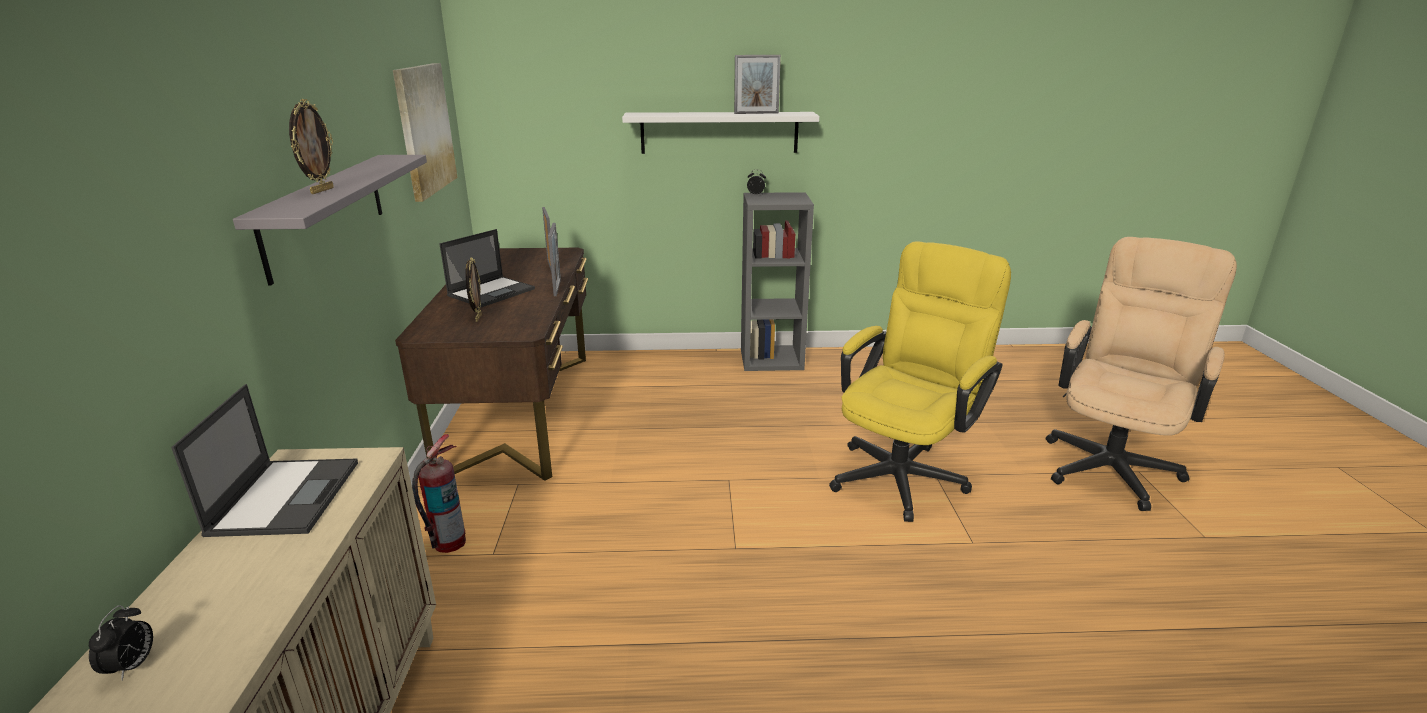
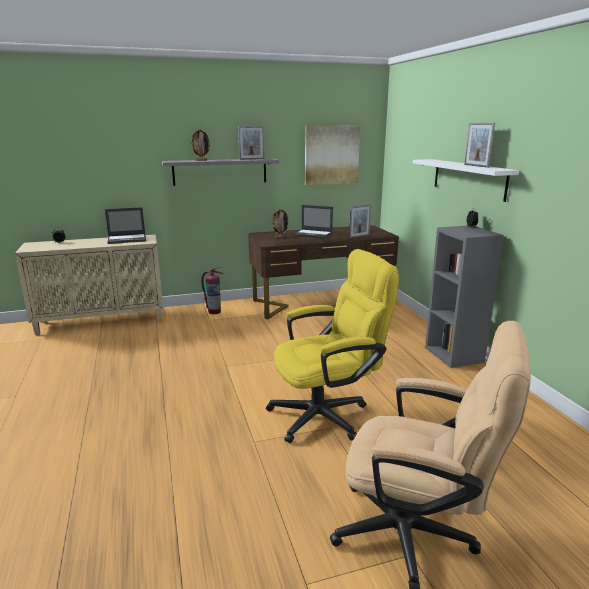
camera: 75 degrees right, 5 degrees down
picture frame [548,223,561,296] -> picture frame moved to [238,126,264,160]
yellow office chair [829,241,1011,522] -> yellow office chair turned 45 degrees counterclockwise [266,249,399,443]

